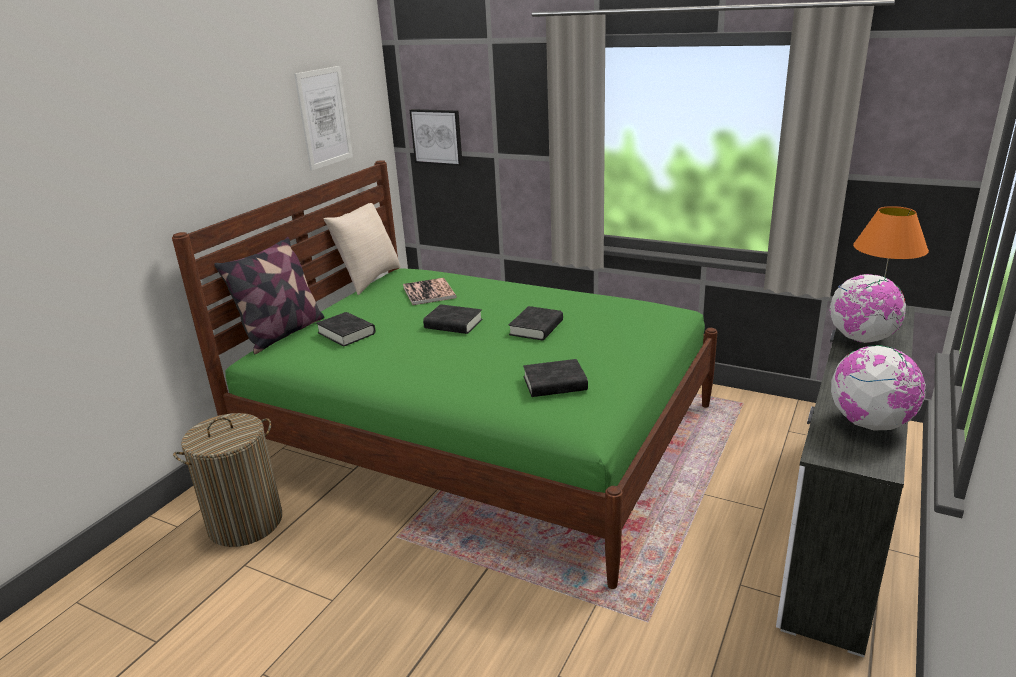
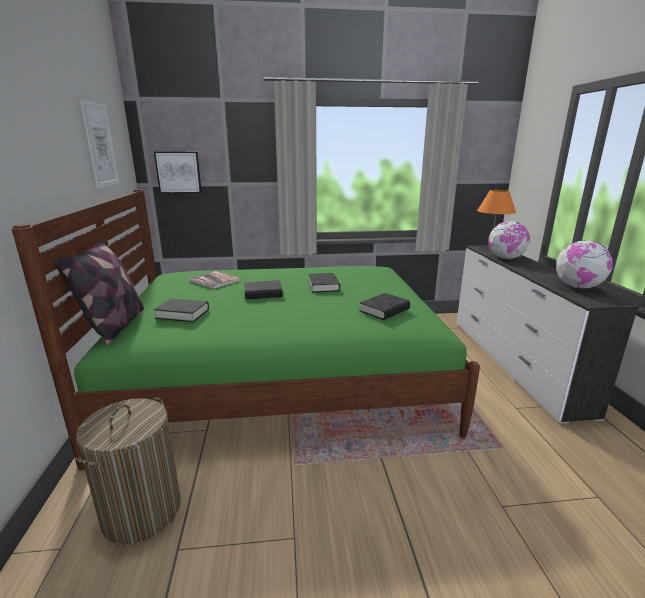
camera: 35 degrees left, 5 degrees down
beige pillow [324,203,401,295] -> none

